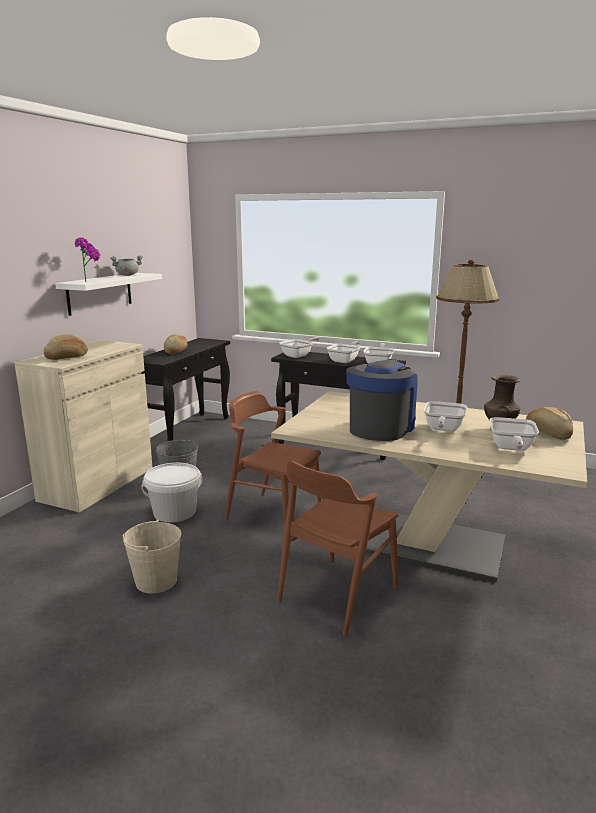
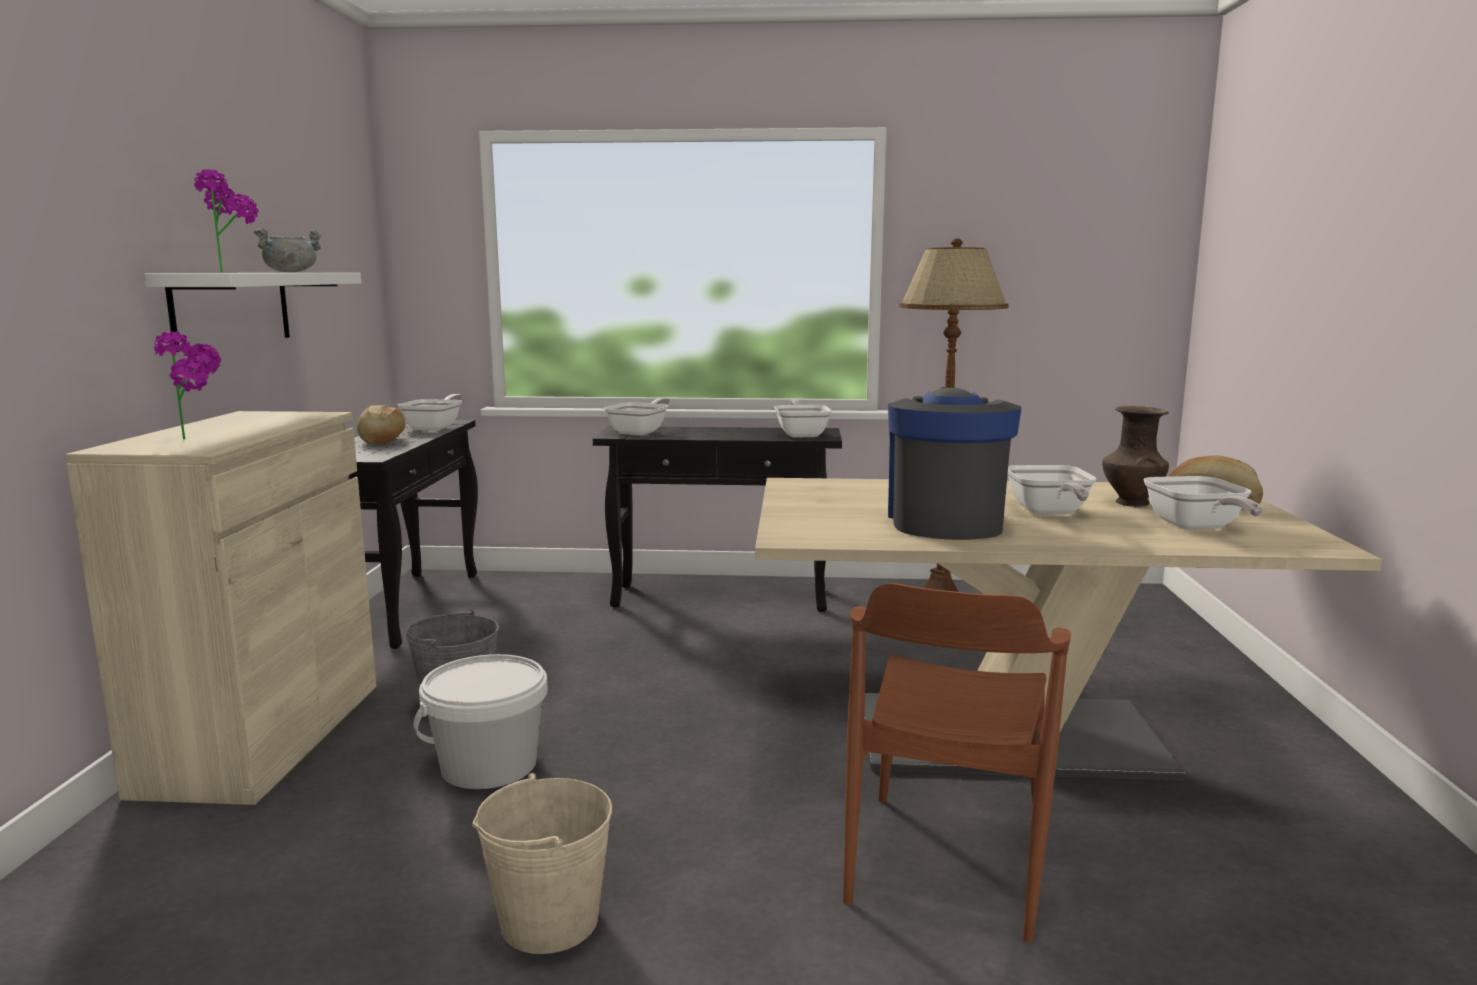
camera: 20 degrees left, 5 degrees down
bread [44,335,88,360] -> potted plant [154,332,221,440]
brown chair [225,391,322,529] -> none
frying pan [327,341,360,363] -> frying pan moved to [398,394,463,431]

